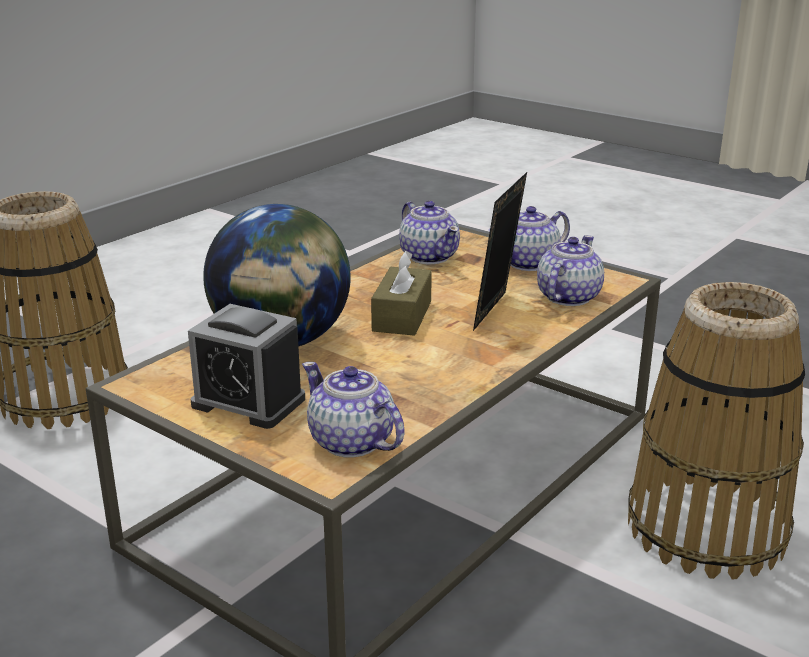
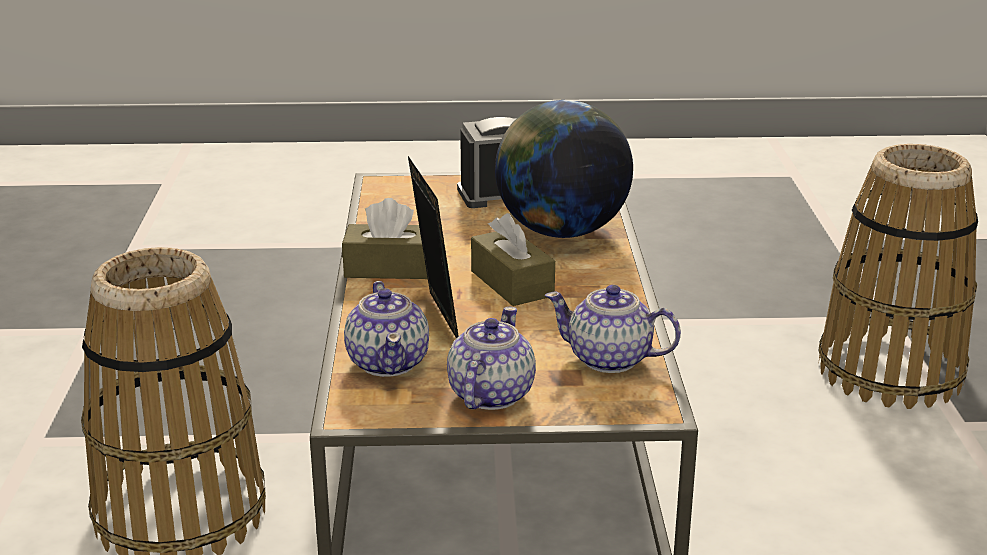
camera: 140 degrees right, 0 degrees up
teapot [302,362,404,458] -> none
none -> brown tissue box [342,198,428,279]

